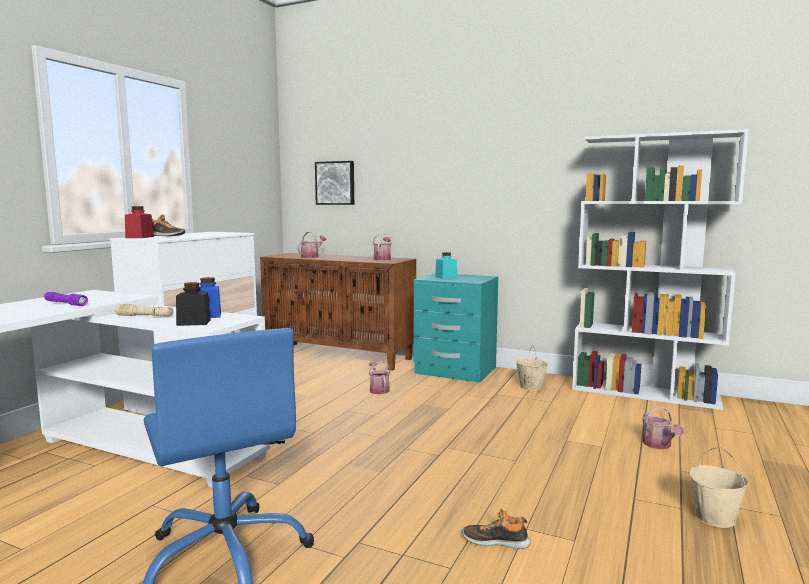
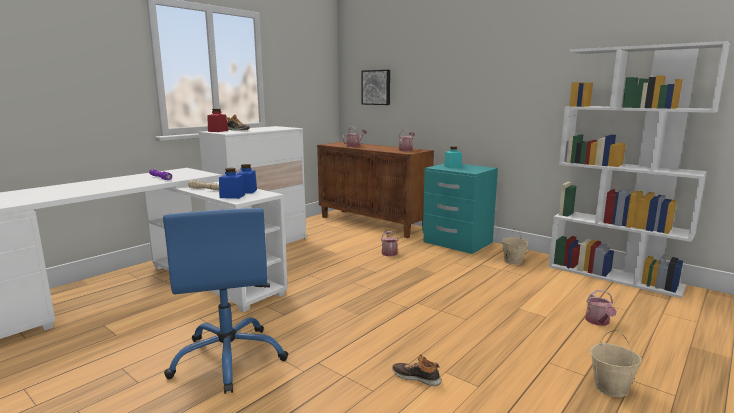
camera: 15 degrees right, 5 degrees up
black jar [176,282,211,326] -> blue jar [219,168,245,199]

